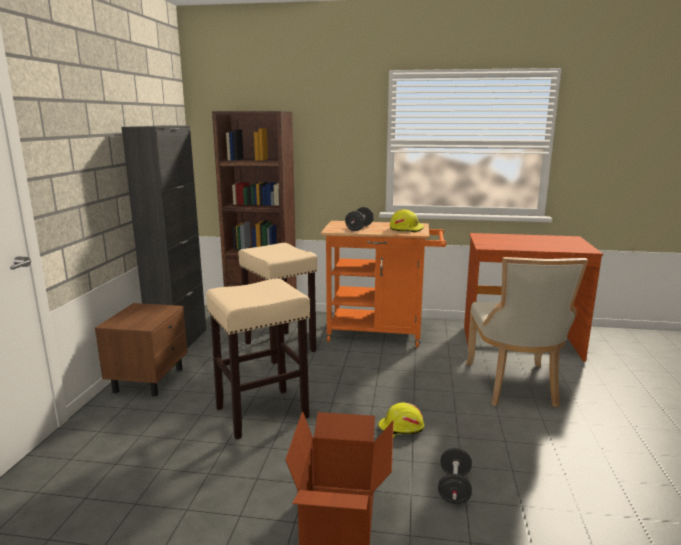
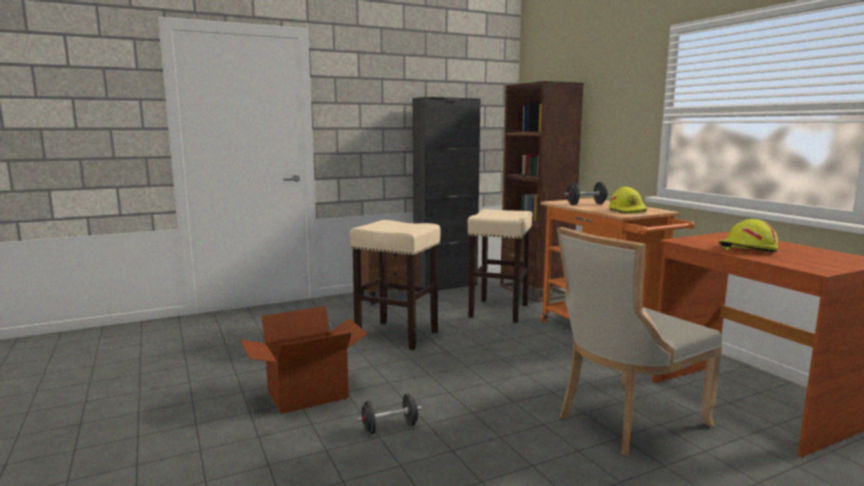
camera: 55 degrees right, 5 degrees down
yellow hard hat [378,403,424,438] -> yellow hard hat moved to [718,219,778,252]

